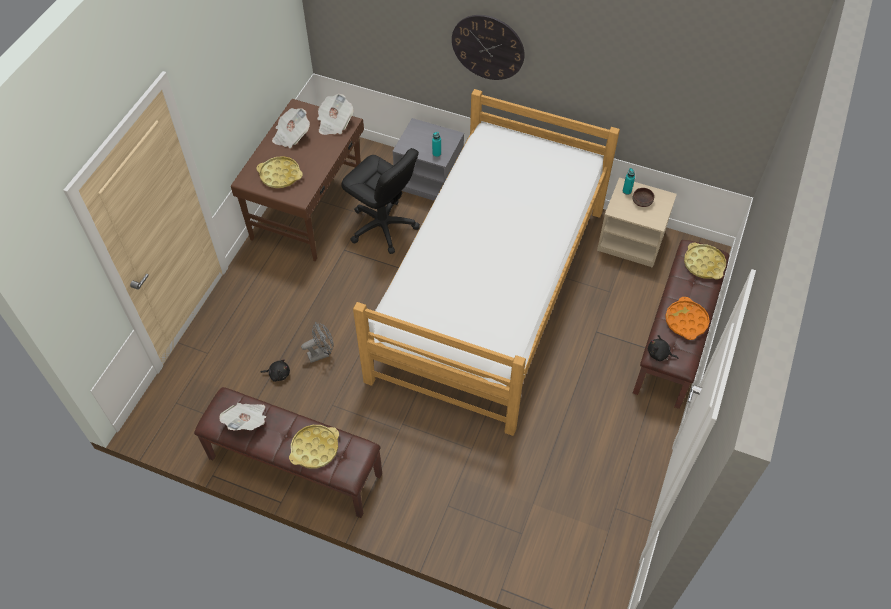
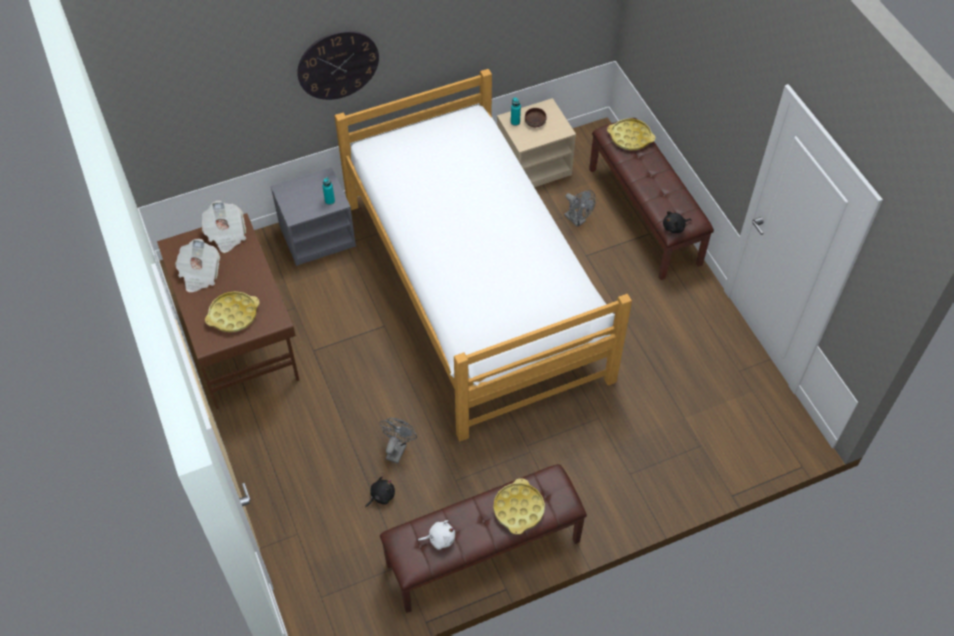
camera: 45 degrees left, 0 degrees up
newspaper [219,403,266,430] -> white plush toy [418,520,455,550]
black office chair [341,148,420,254] -> none
orange tray [665,297,710,340] -> none
none -> grey fan [564,190,595,227]

